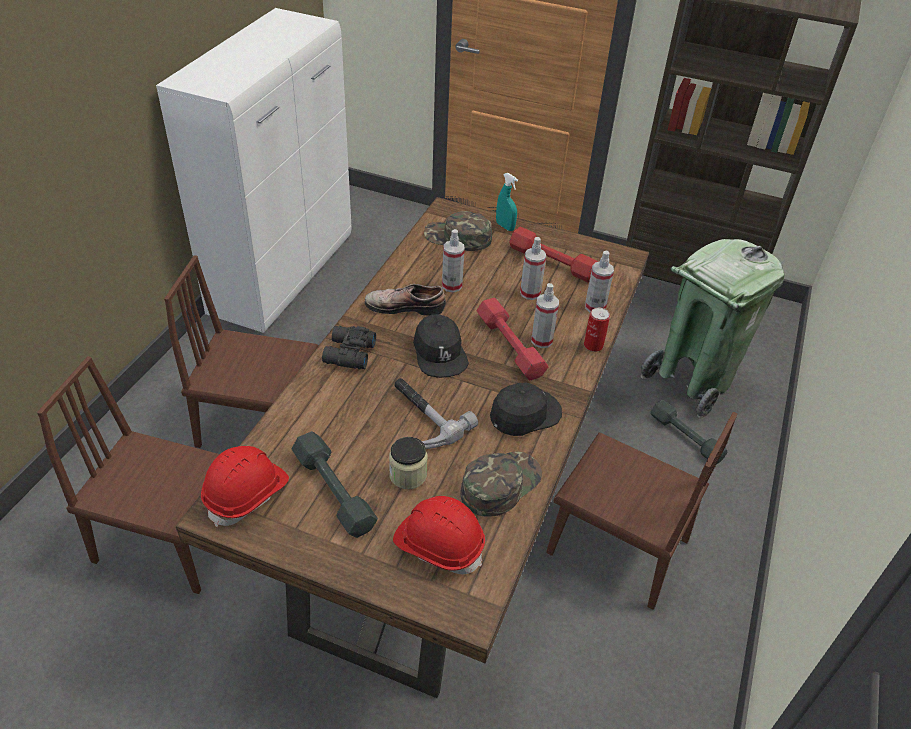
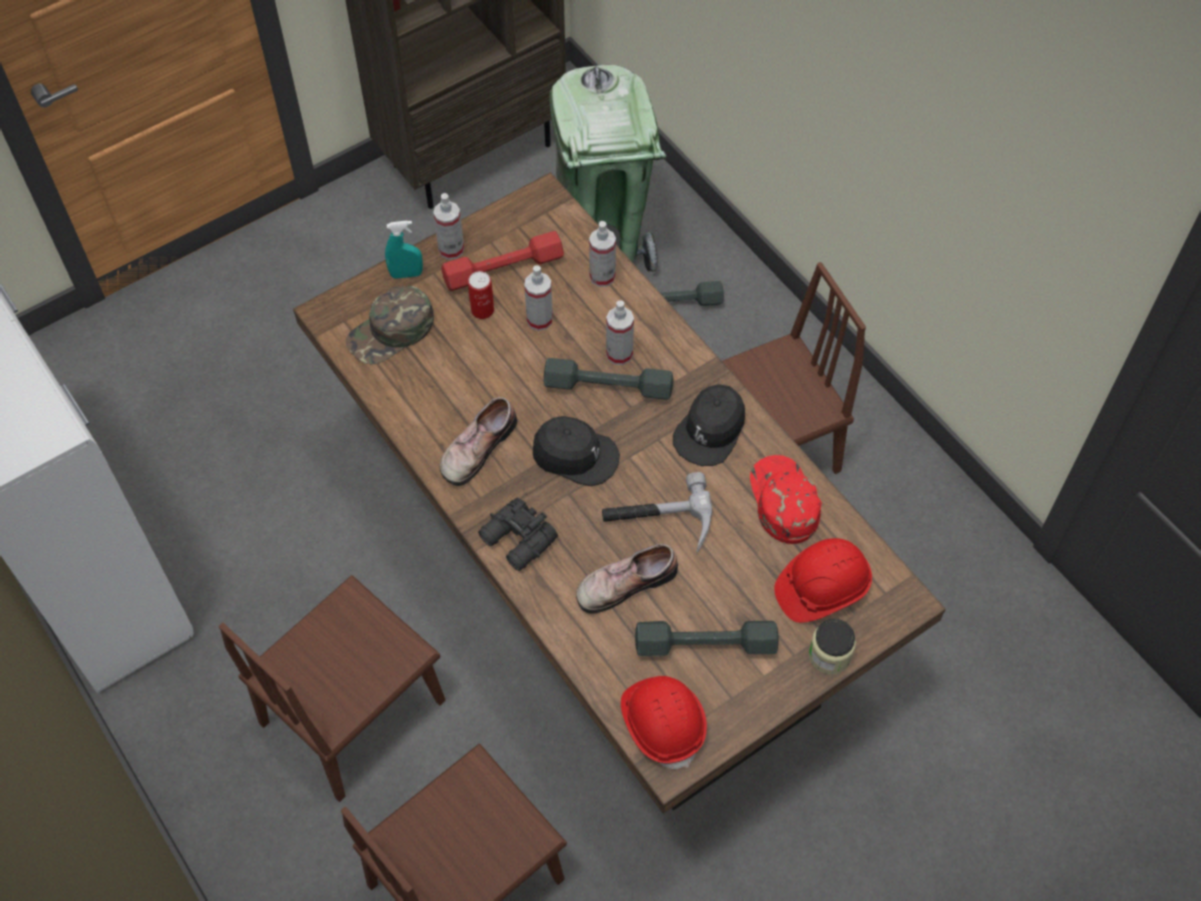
camera: 55 degrees left, 15 degrees up
jar [389,437,427,489] -> jar moved to [809,619,856,675]
spray bottle [442,229,465,292] -> spray bottle moved to [433,193,464,260]
green cap [460,451,542,517] -> red cap [750,455,822,544]
red dumbbell [477,298,548,381] -> grey dumbbell [544,358,673,400]
black cap [490,383,562,436] -> black cap turned 150 degrees counterclockwise [673,384,745,466]
can [584,308,610,352] -> can moved to [468,271,494,319]
none -> shoe [576,544,678,614]

